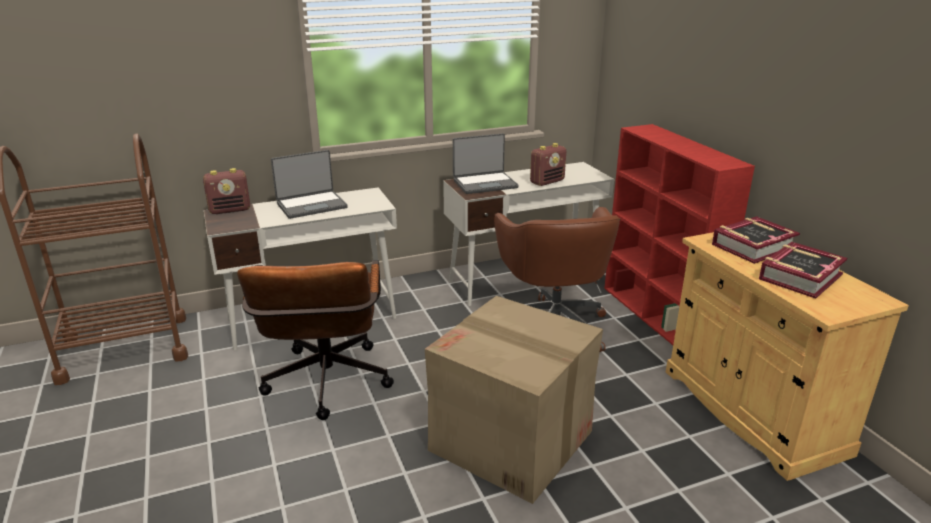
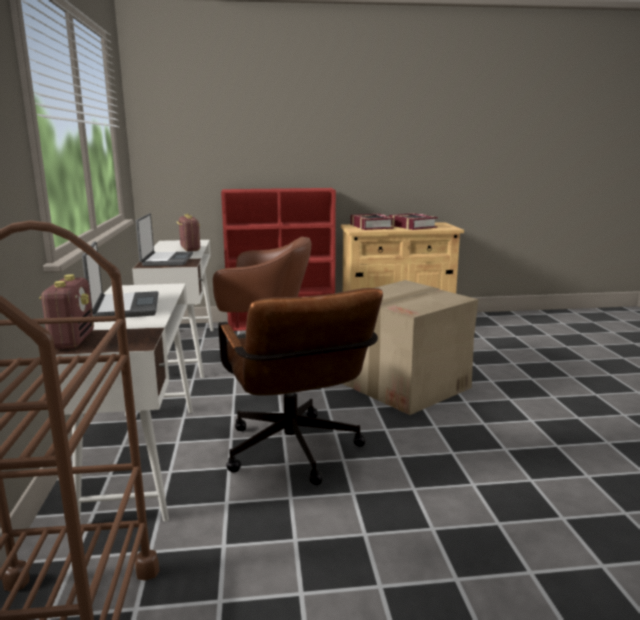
camera: 75 degrees left, 10 degrees down
brown office chair [237,260,394,420] -> brown office chair turned 60 degrees clockwise [218,288,383,485]

